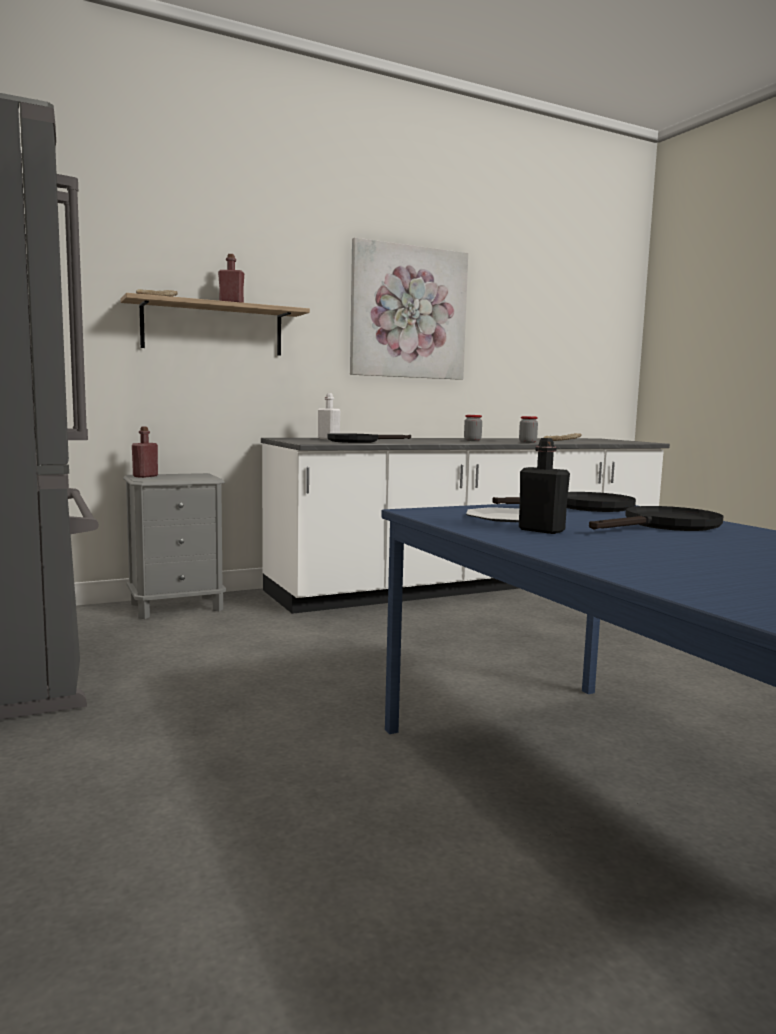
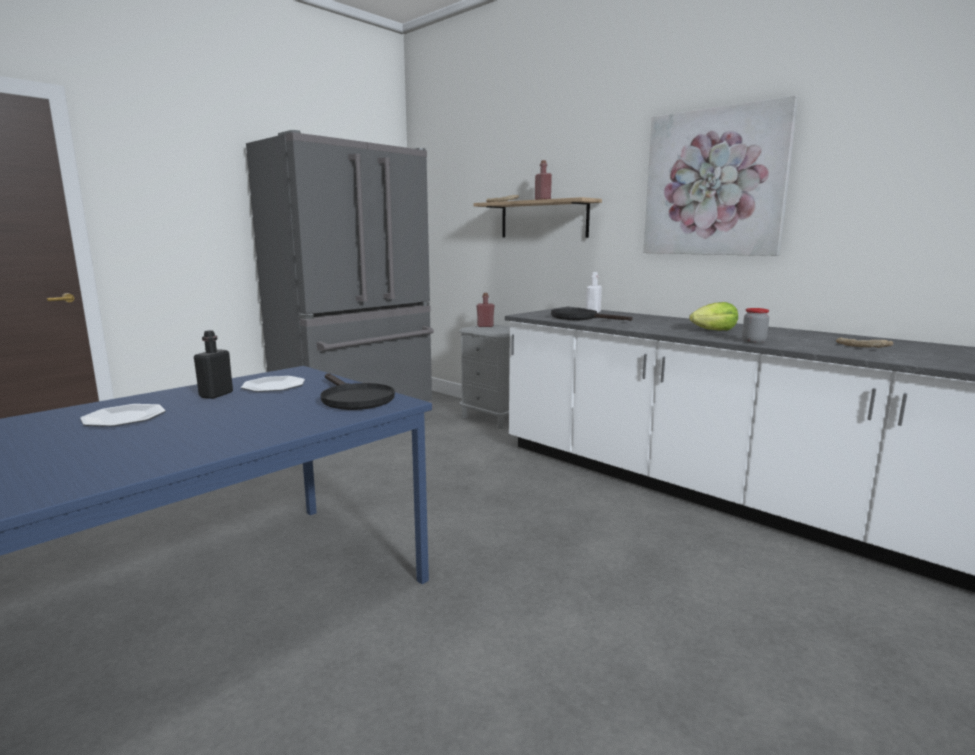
camera: 70 degrees right, 5 degrees up
jar [464,415,482,441] -> lettuce [689,302,738,331]
black frying pan [589,506,724,531] -> none
none -> plate [80,404,166,427]

